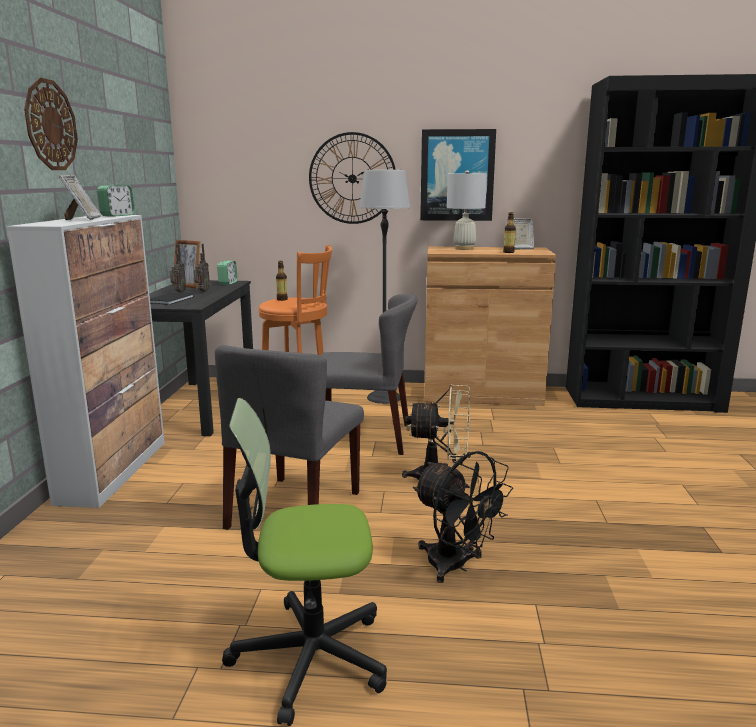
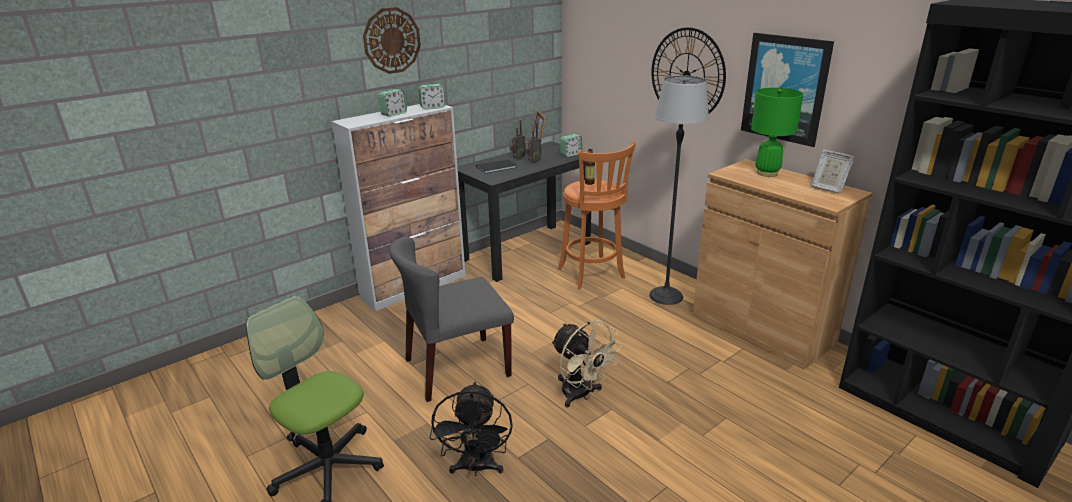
camera: 45 degrees right, 10 degrees up
picture frame [59,175,101,220] -> alarm clock [378,89,407,117]
grey chair [321,294,417,455] -> none
white table lamp [447,170,487,250] -> green table lamp [751,88,803,177]
bottle [503,212,516,253] -> none

